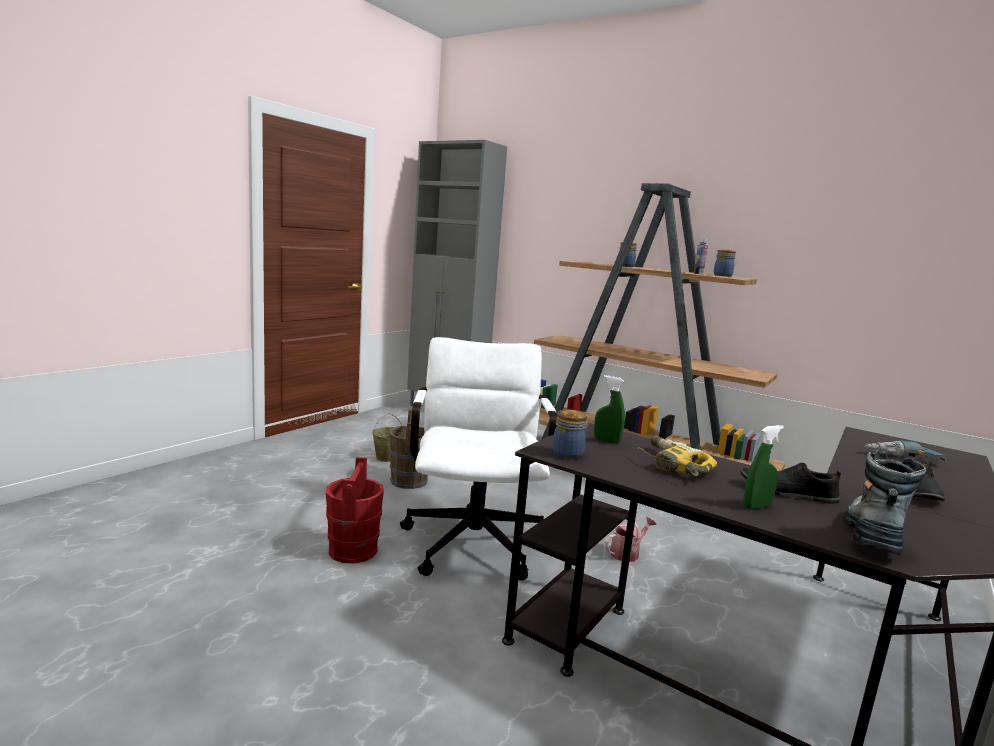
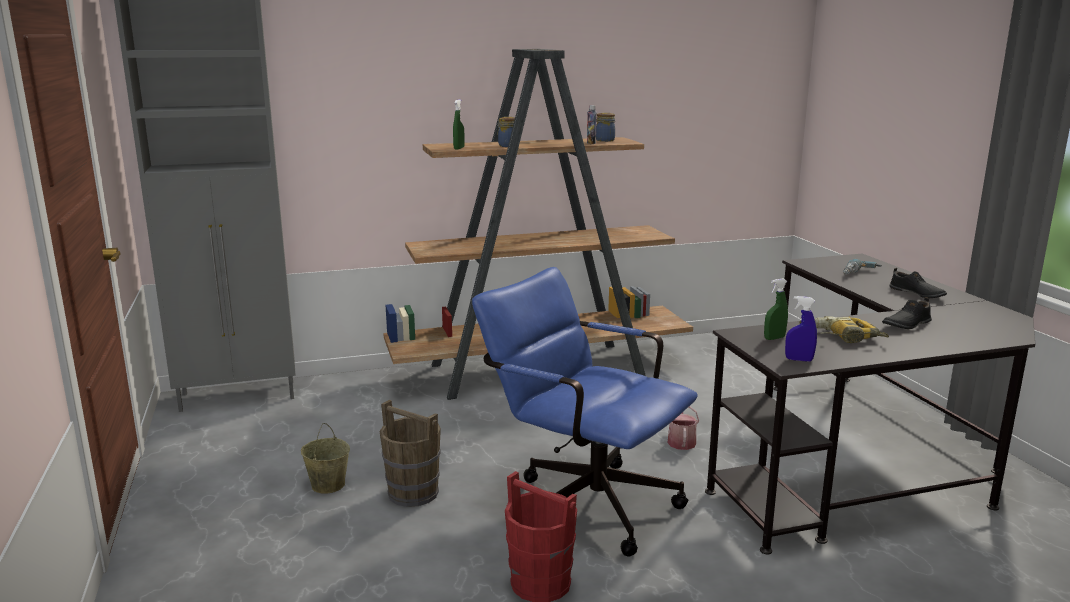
camera: 50 degrees left, 5 degrees up
white office chair [400,337,557,581] -> blue office chair [472,267,698,557]
jar [552,410,589,459] -> blue spray bottle [785,296,817,362]
green spray bottle [743,425,784,509] -> green spray bottle moved to [453,99,465,149]
boot [843,451,927,556] -> none

